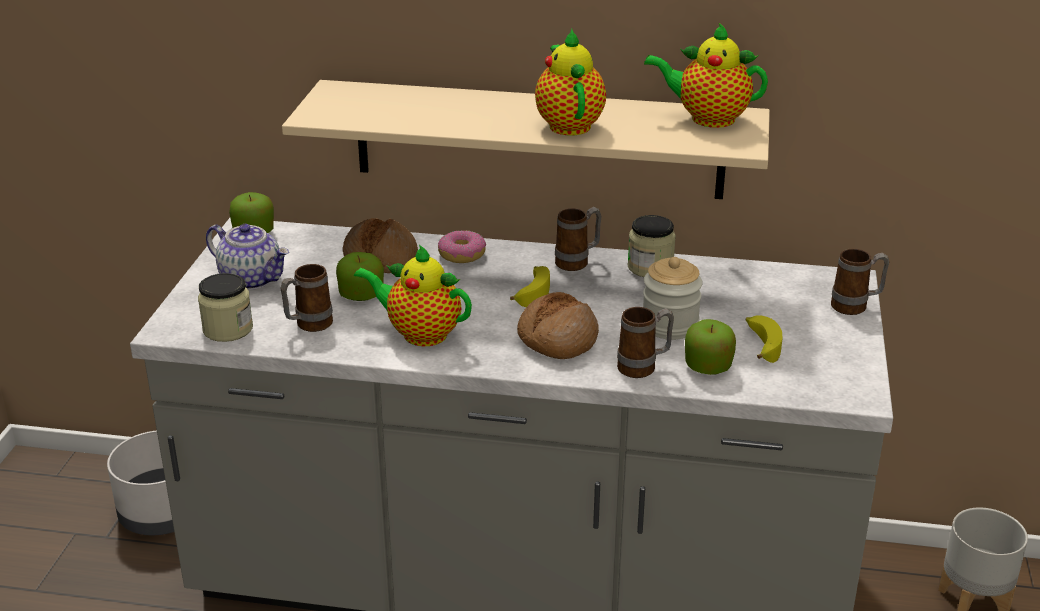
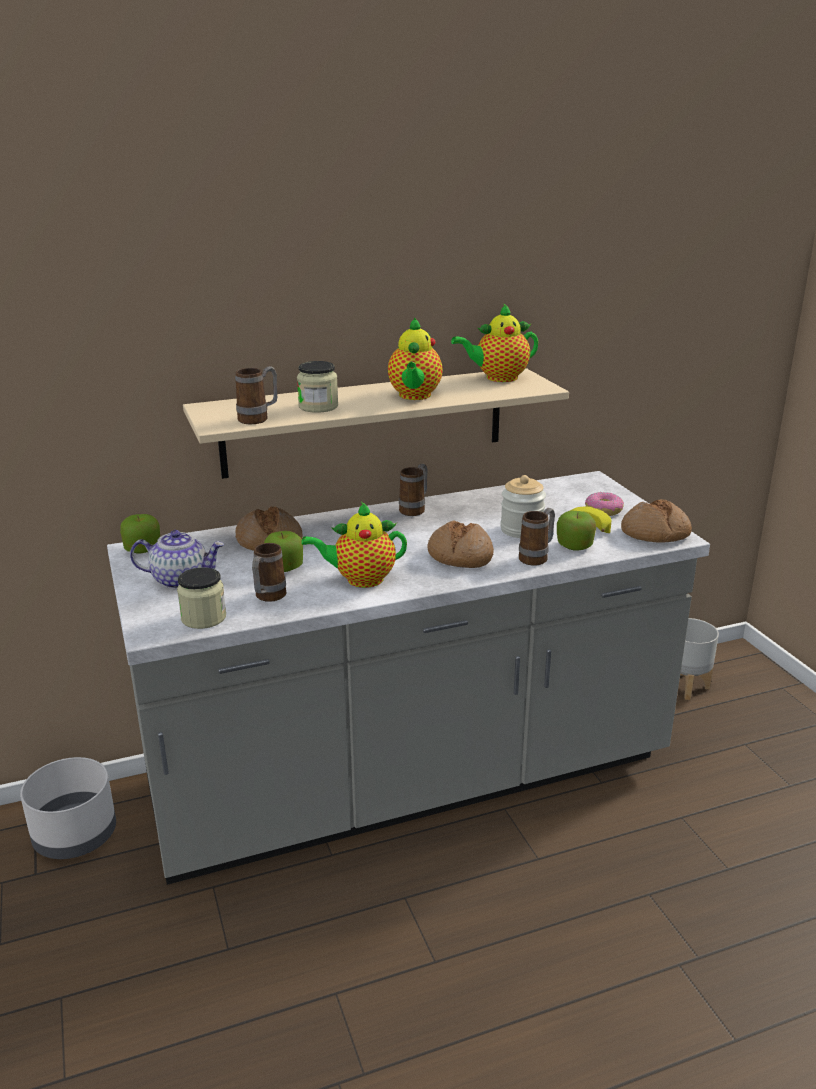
camera: 30 degrees left, 5 degrees down
donut [438,231,486,263] -> donut moved to [585,492,624,516]
banana [510,266,550,307] -> none
teapot [535,29,606,136] -> teapot turned 135 degrees counterclockwise [388,317,443,400]
jar [628,215,676,277] -> jar moved to [297,361,338,413]
mug [831,249,889,315] -> mug moved to [235,366,277,424]
none -> bread [621,499,692,543]

